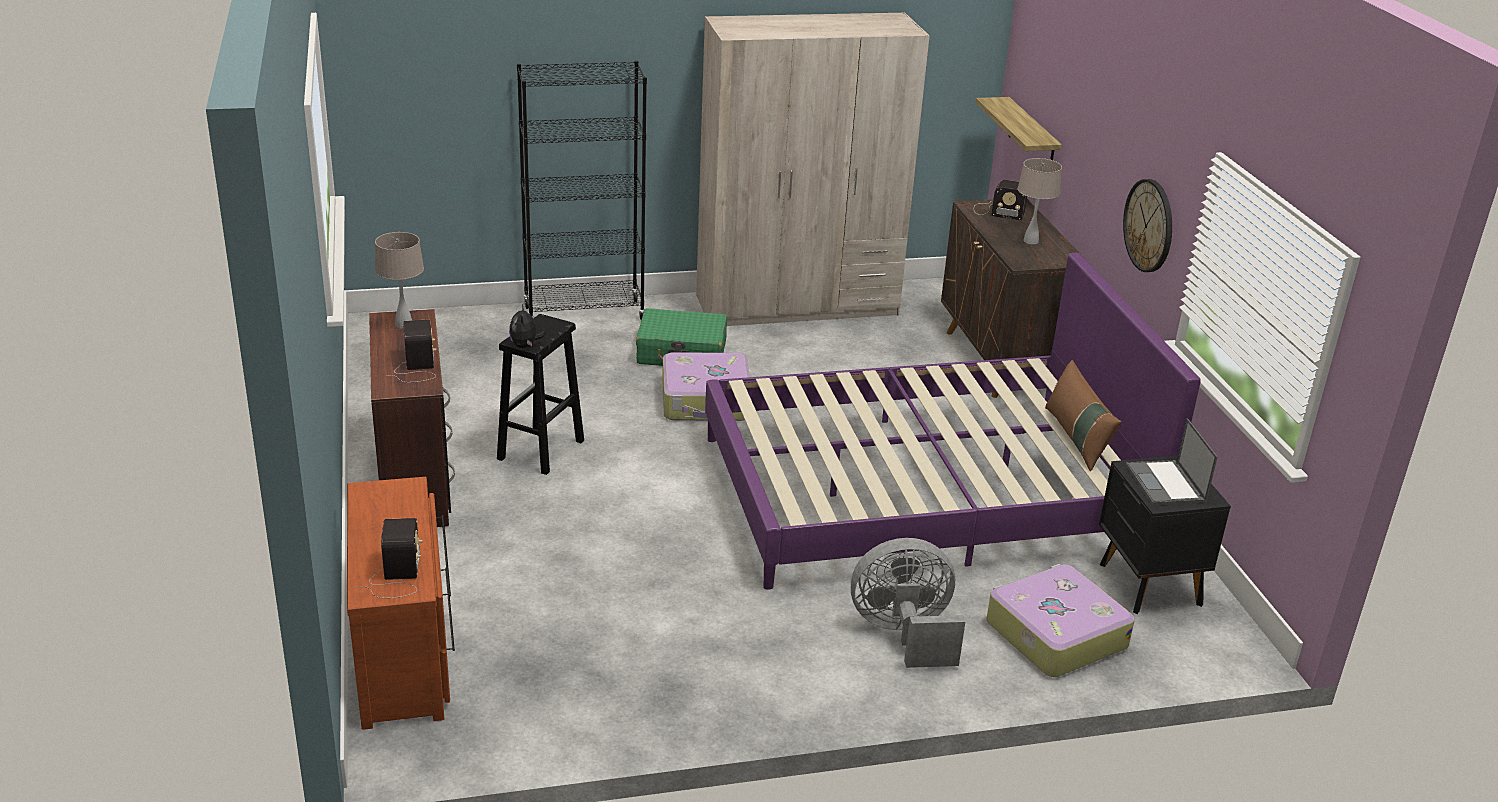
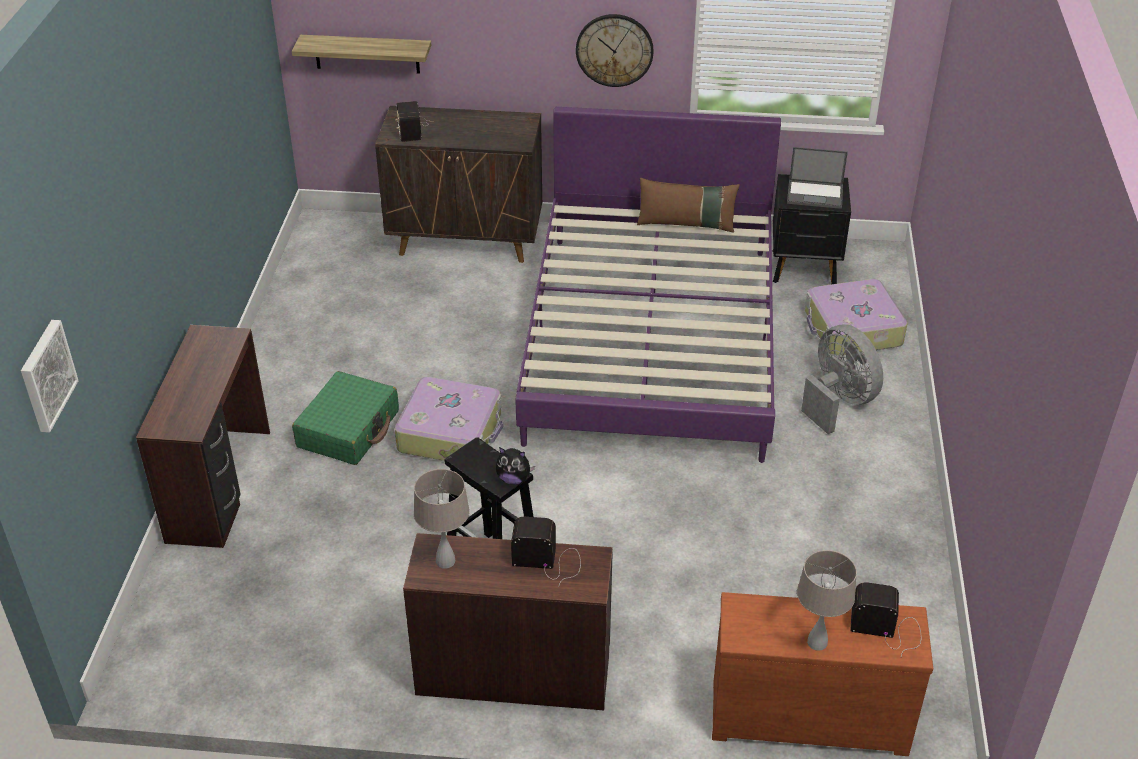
camera: 70 degrees left, 10 degrees up
black bookcase [517,61,647,320] -> brown desk [136,325,270,548]
beige wardrobe [696,12,930,326] -> none
grey fan [851,538,965,668] -> grey fan turned 135 degrees clockwise [801,324,883,434]
radio [974,180,1027,221] -> radio turned 135 degrees clockwise [395,101,428,142]
beige table lamp [1018,158,1062,244] -> beige table lamp moved to [797,550,857,651]
none -> picture [21,320,79,432]

